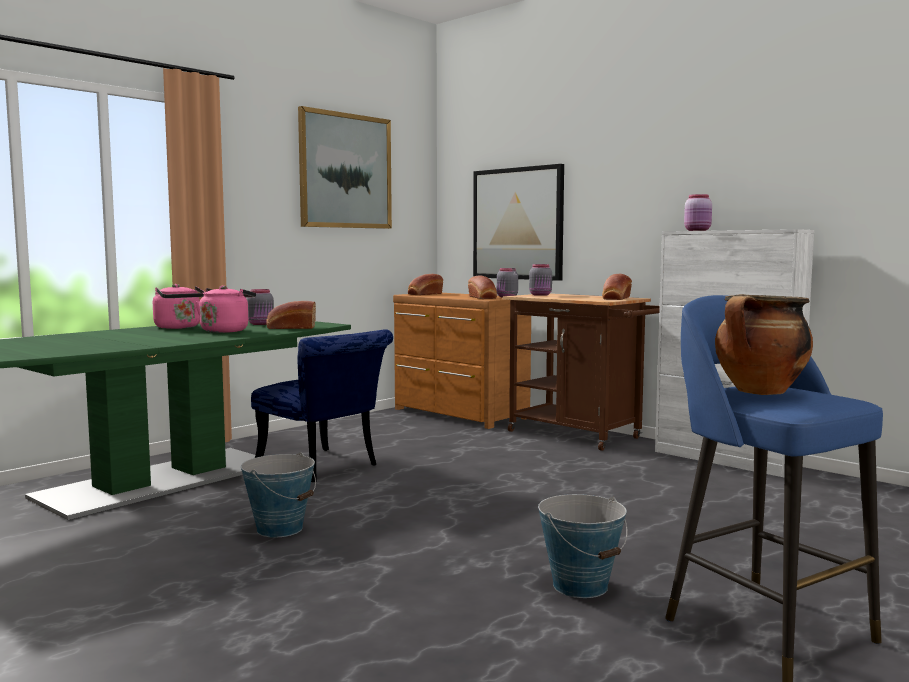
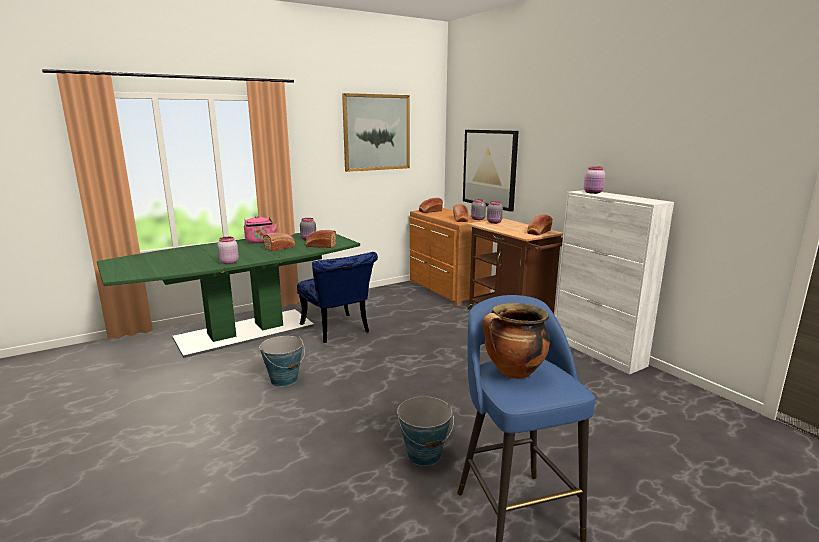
camera: 15 degrees right, 10 degrees up
pink kettle [195,285,256,333] -> bread [263,232,295,252]
none -> pink jar [217,237,239,264]

